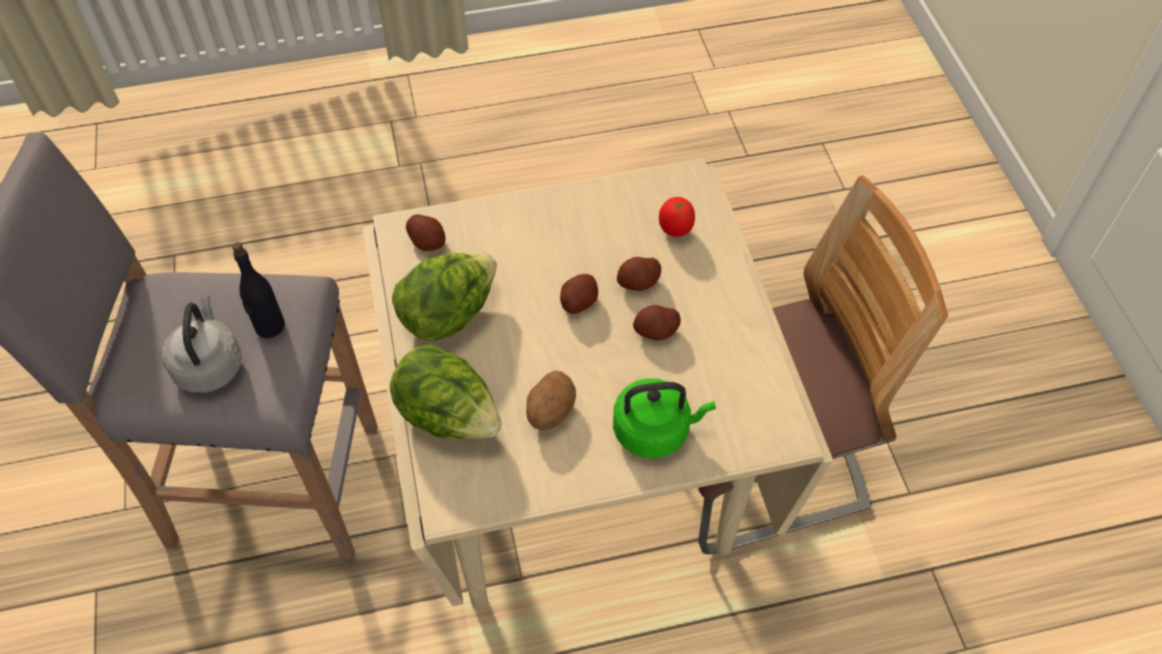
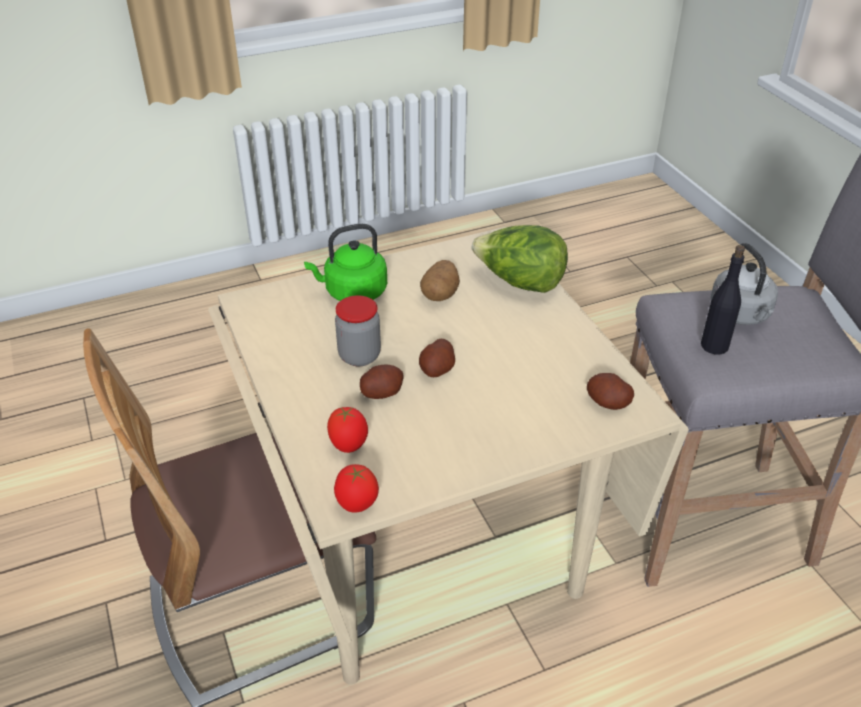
camera: 170 degrees right, 15 degrees down
lettuce [392,253,497,341] -> none
potato [633,305,681,340] -> jar [335,295,381,366]
none -> tomato [334,464,379,512]

